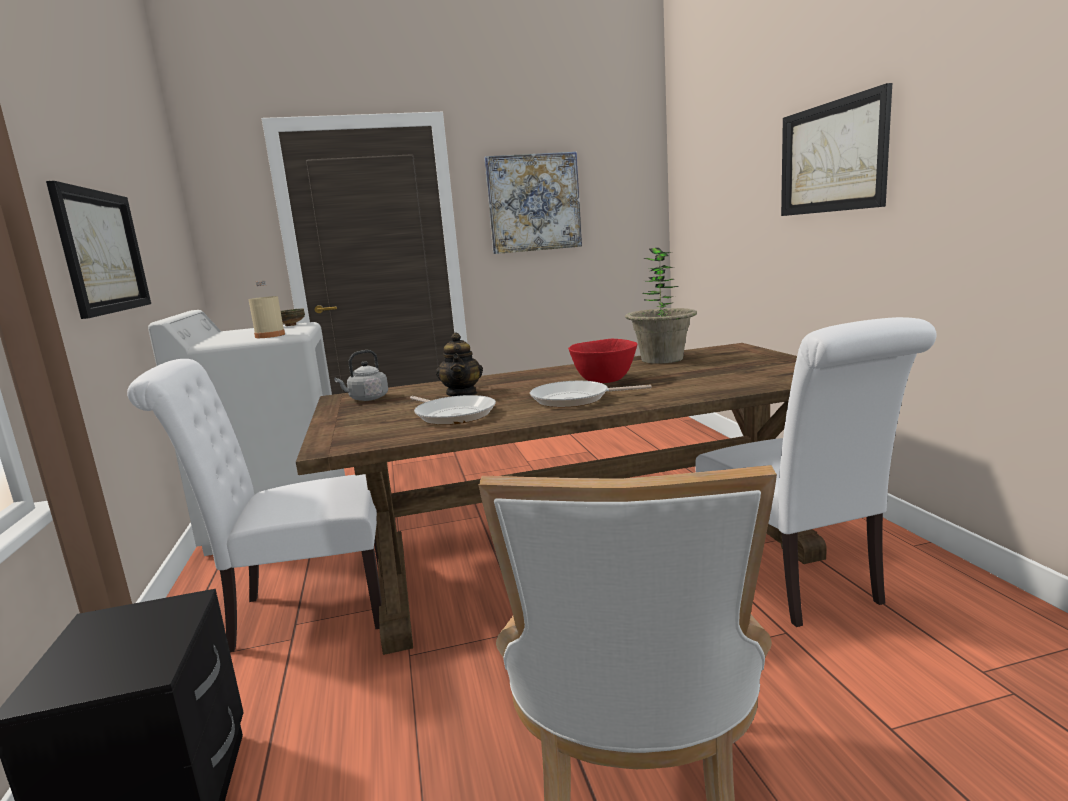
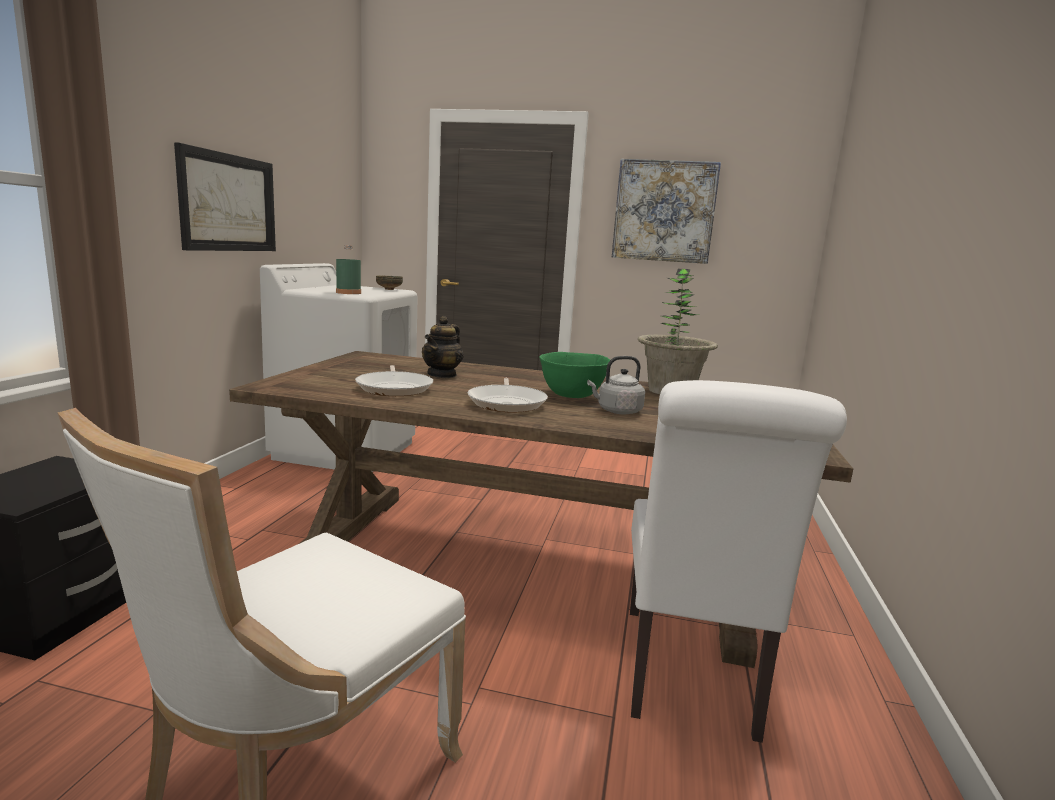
camera: 25 degrees right, 0 degrees up
white chair [127,359,382,652] -> none
beige bottle [248,281,285,338] -> green bottle [336,245,361,294]
grey kettle [334,350,388,401] -> grey kettle moved to [587,356,645,414]
frying pan [530,381,652,407] -> frying pan turned 120 degrees counterclockwise [468,378,548,412]
red bowl [568,339,637,383] -> green bowl [539,352,610,398]
picture [781,83,892,216] -> none

